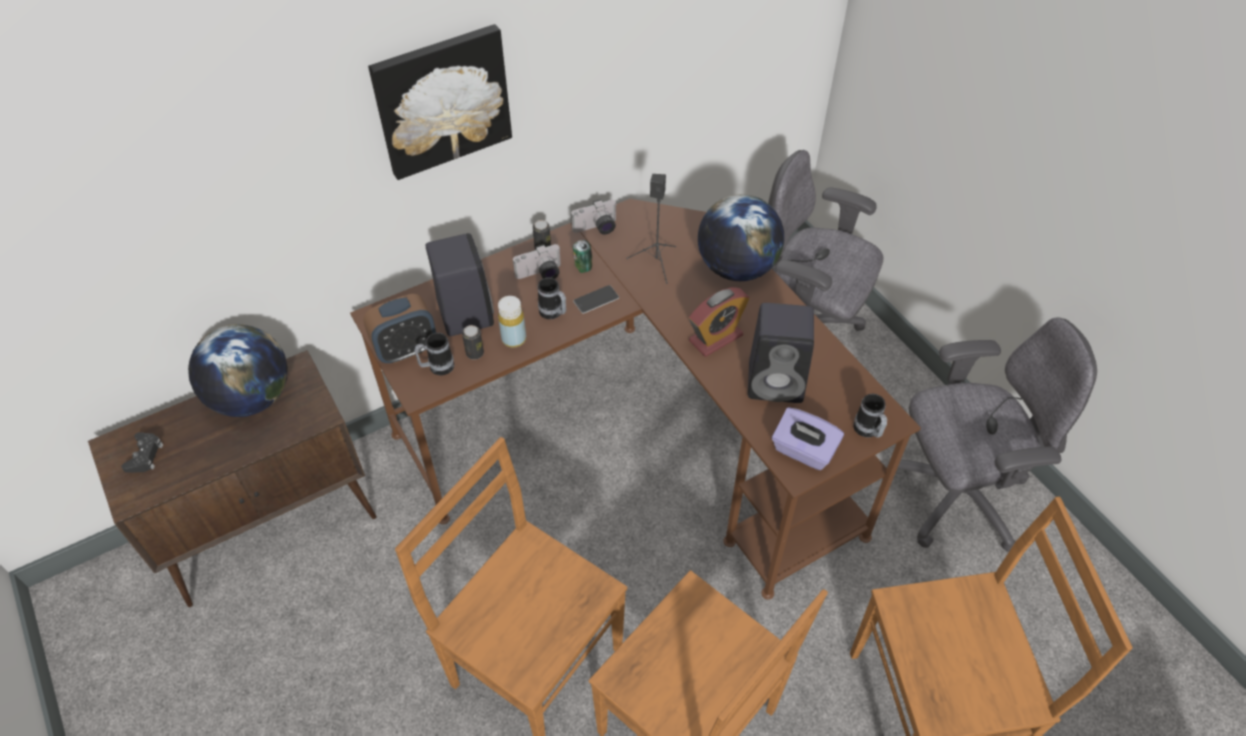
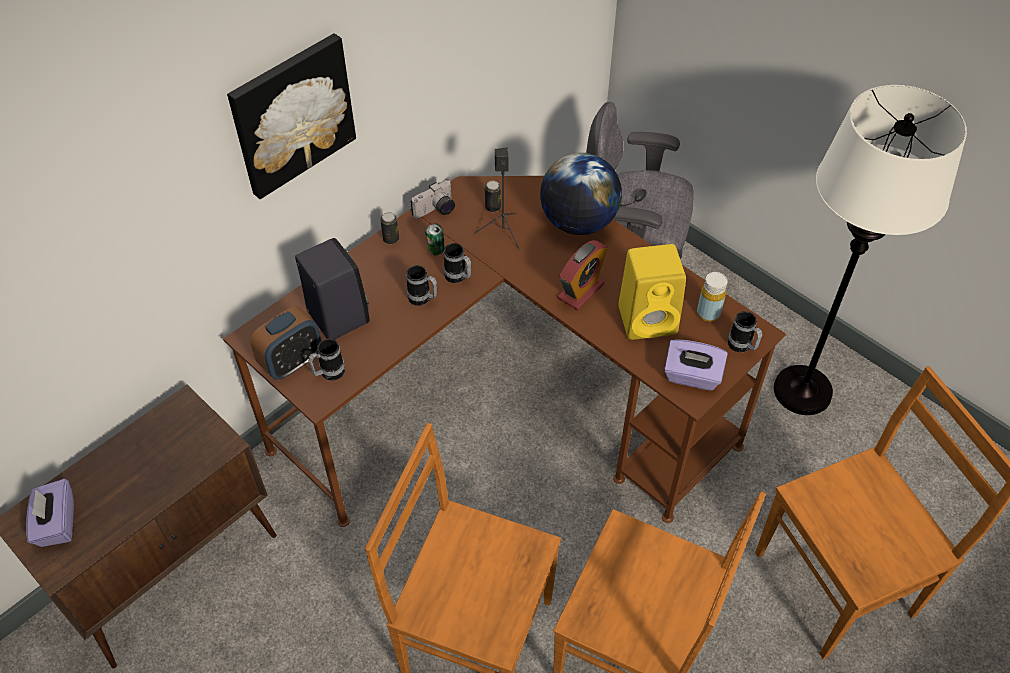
camera: 15 degrees left, 0 degrees up
black game controller [121,432,164,473] -> purple tissue box [26,479,74,547]
globe [188,324,288,417] -> none
can [462,325,484,359] -> can moved to [485,180,501,212]
yellow bottle [498,296,526,348] -> yellow bottle moved to [697,272,727,322]
camera [513,244,561,279] -> none
phone [573,285,619,314] -> mug [444,243,471,283]
black speaker [748,303,814,403] -> yellow speaker [618,244,686,340]
grey office chair [887,317,1097,552] -> white floor lamp [774,85,967,415]

